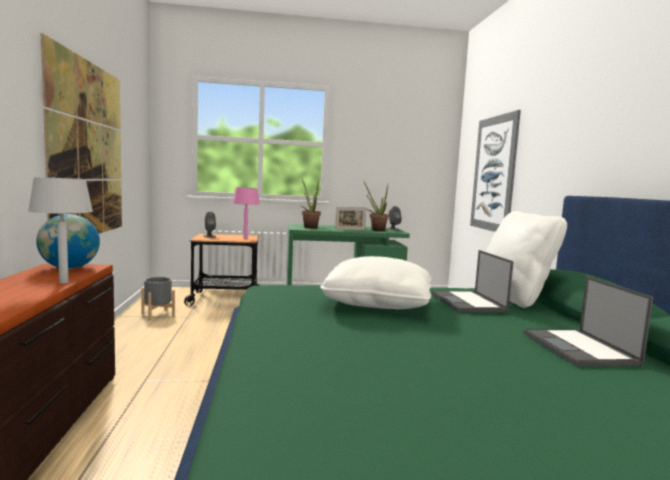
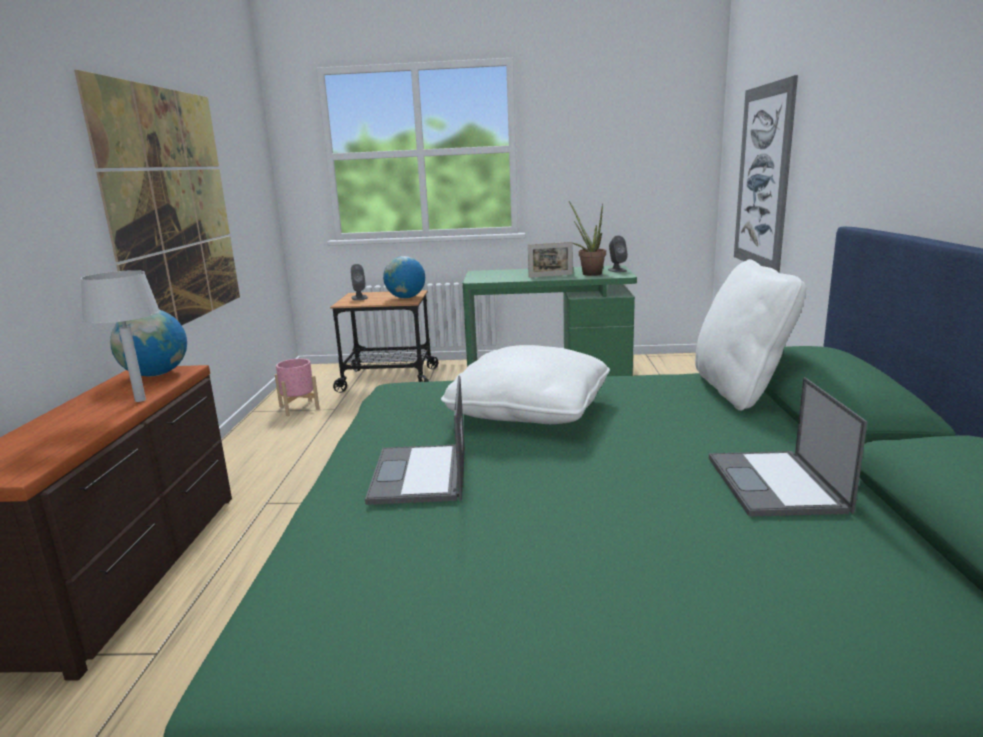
camera: 10 degrees right, 10 degrees up
grey planter [141,277,175,321] -> pink planter [275,359,320,416]
pink table lamp [233,188,260,239] -> globe [383,256,425,298]
potted plant [301,179,321,229] -> none
laptop [431,250,514,312] -> laptop moved to [365,375,465,505]

